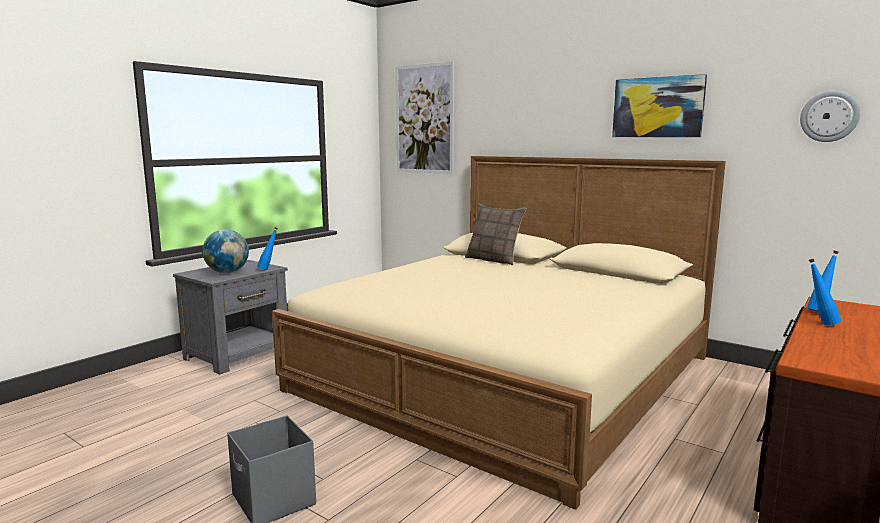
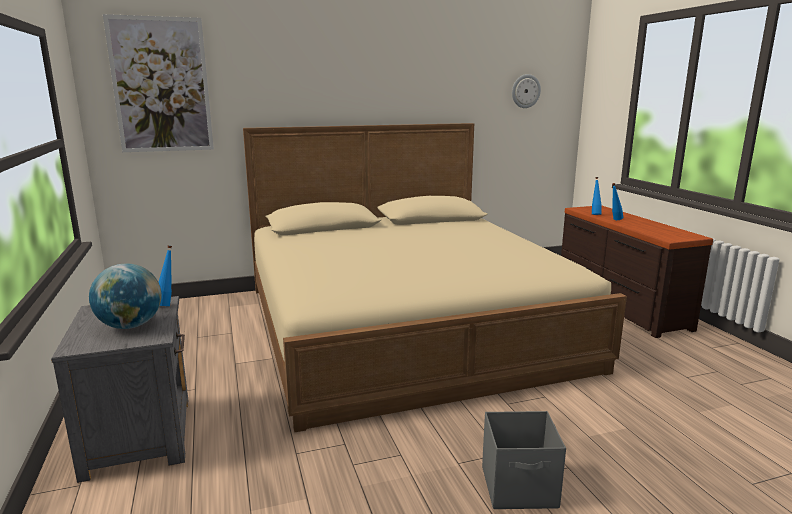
camera: 55 degrees left, 5 degrees up
pillow [465,203,526,265] -> none
picture [612,74,707,137] -> none

